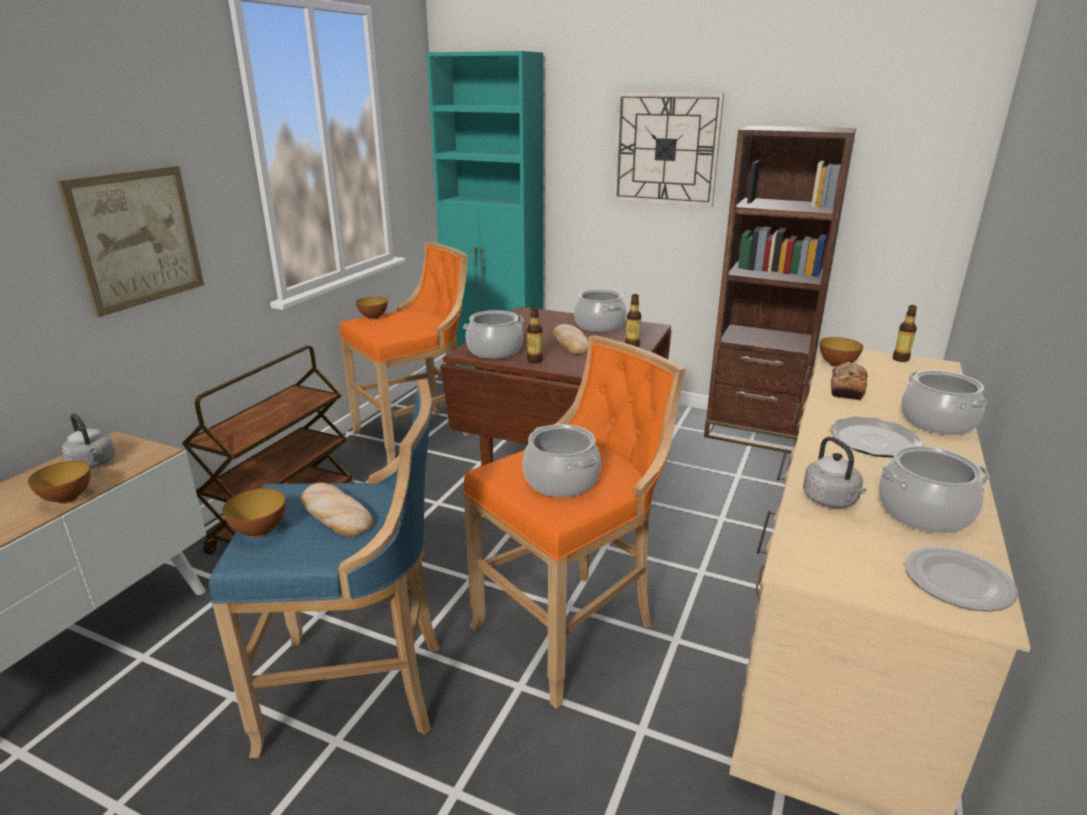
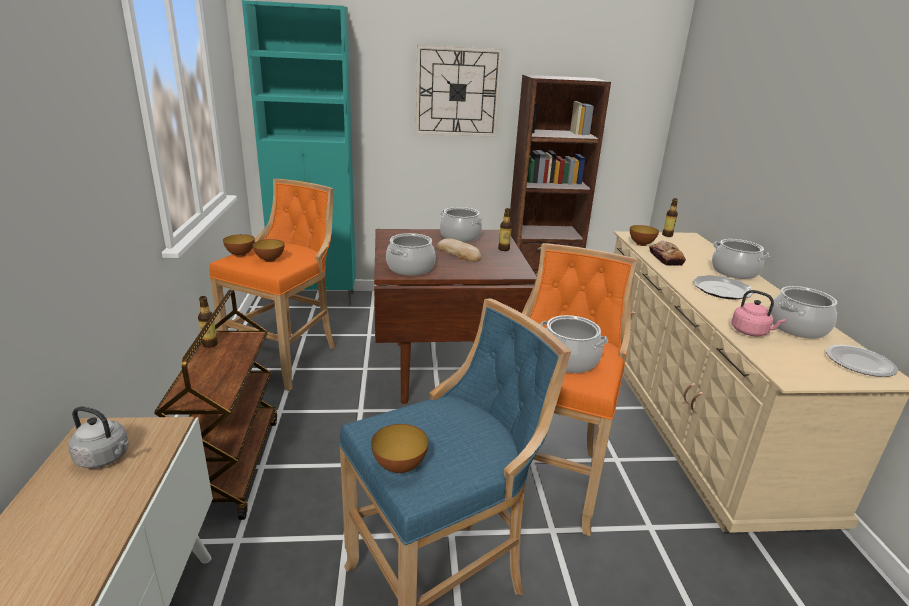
camera: 30 degrees left, 0 degrees up
bowl [28,461,91,504] -> bowl moved to [253,239,285,262]
picture [57,166,204,317] -> none
bread [301,483,373,537] -> none
bottle [527,306,543,363] -> bottle moved to [198,296,218,348]
grey kettle [803,437,866,508] -> pink kettle [731,290,786,336]

